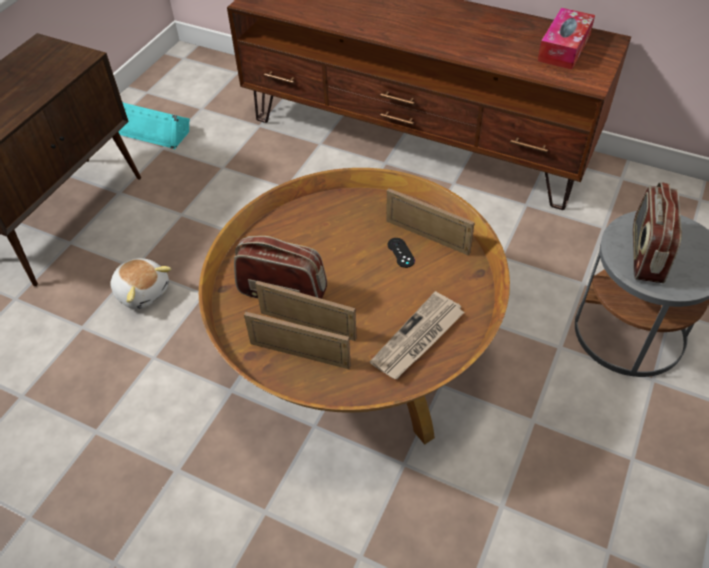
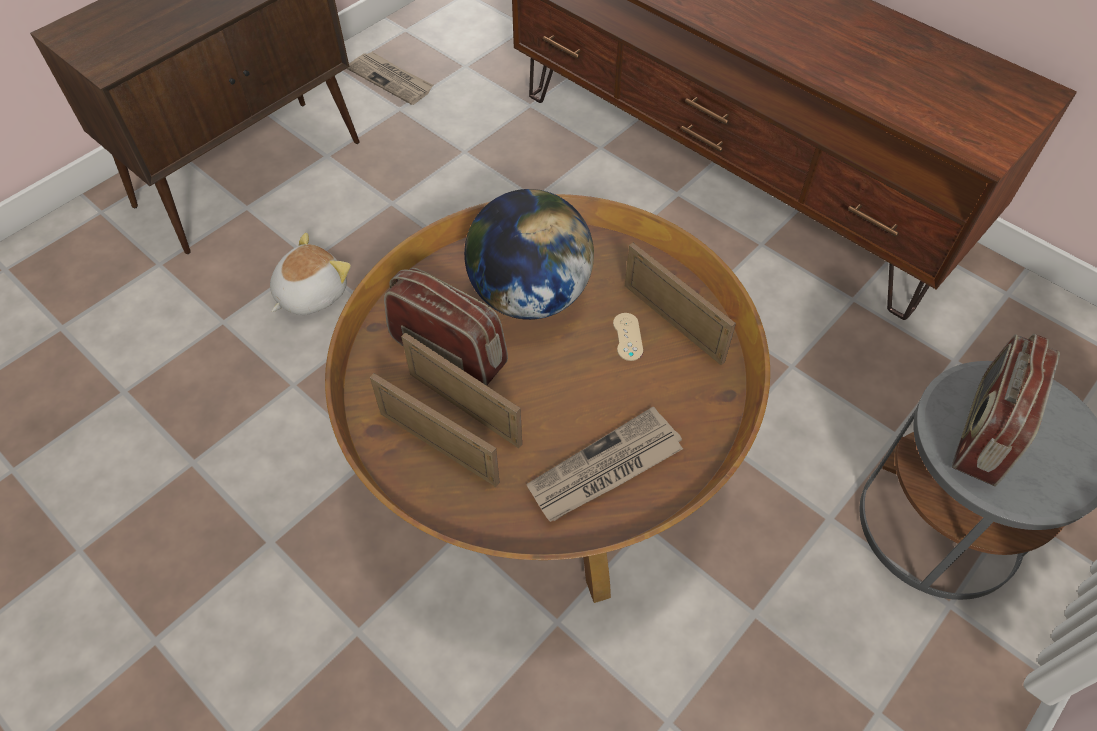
camera: 15 degrees right, 5 degrees up
plush toy [110,258,171,309] -> plush toy turned 105 degrees counterclockwise [270,233,351,315]
turquoise speaker [118,102,190,149] -> newspaper [347,52,433,105]
black game controller [388,238,415,268] -> beige game controller [613,313,643,361]
tissue box [538,8,595,70] -> none
none -> globe [464,189,594,320]

